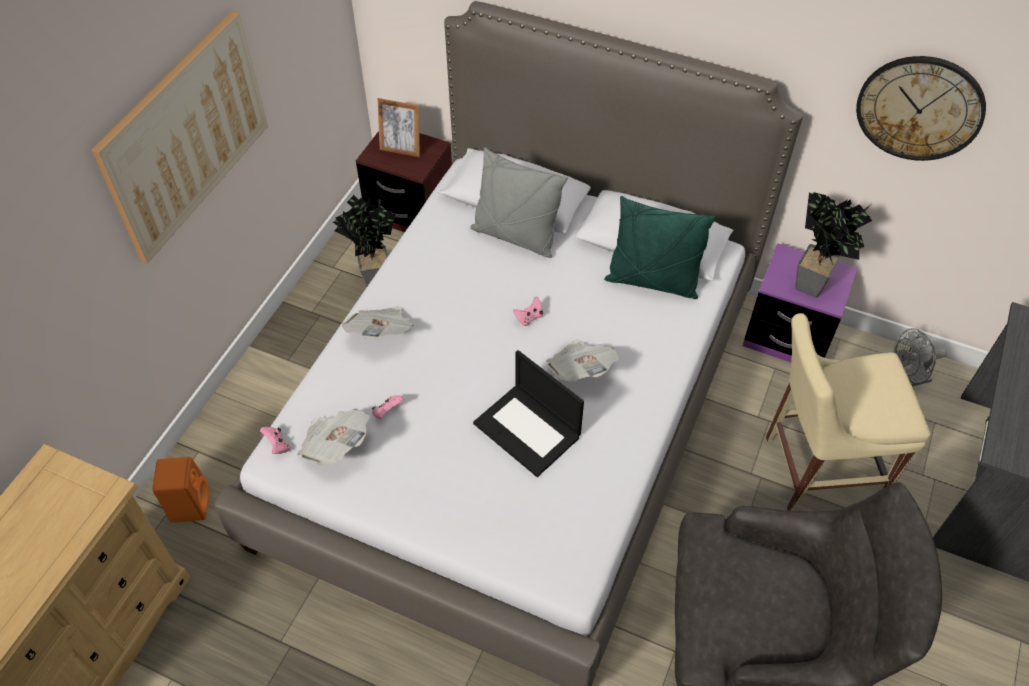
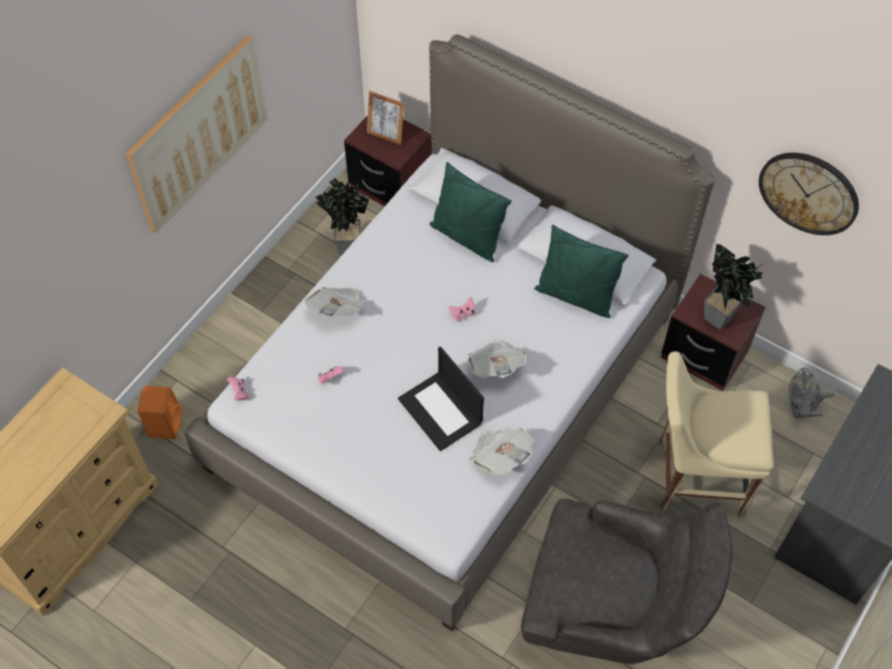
camera: 10 degrees right, 5 degrees up
newspaper [297,408,370,466] -> newspaper moved to [469,428,534,475]
grey pillow [470,147,568,258] -> green pillow [430,162,512,262]
purple nightstand [743,243,857,362] -> brown nightstand [661,274,765,391]

